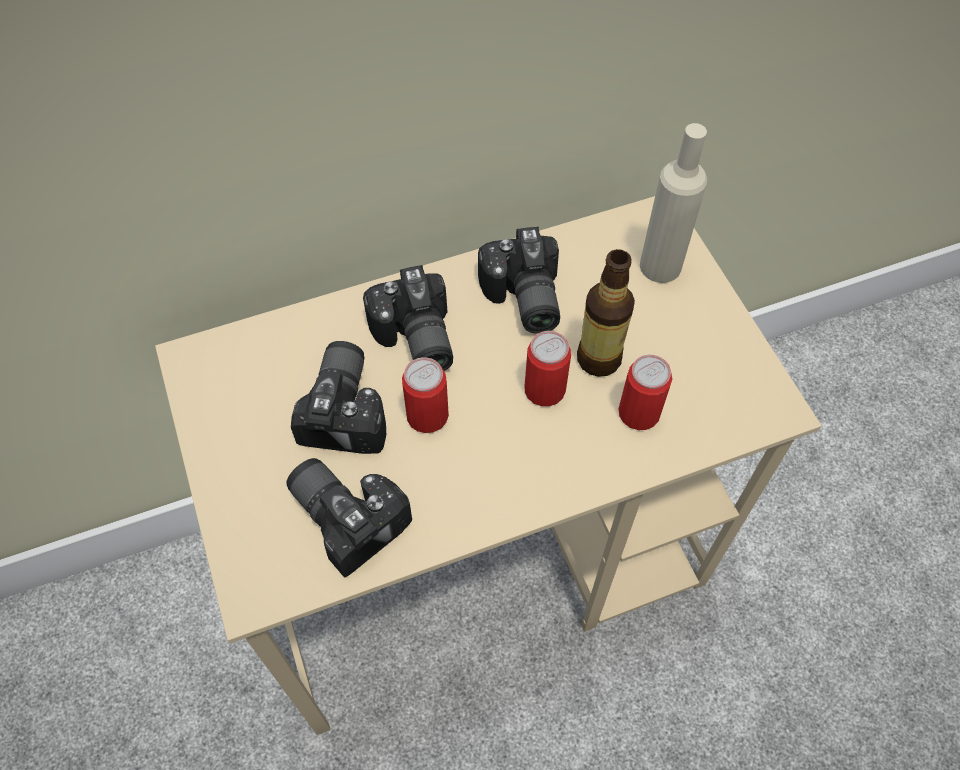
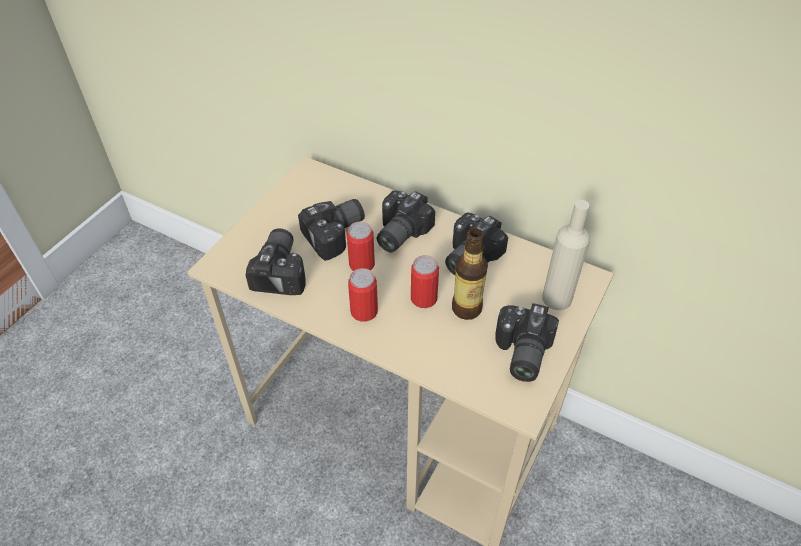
camera: 50 degrees right, 10 degrees down
can [619,355,672,430] -> can moved to [348,268,378,322]
none -> camera [495,303,559,382]

